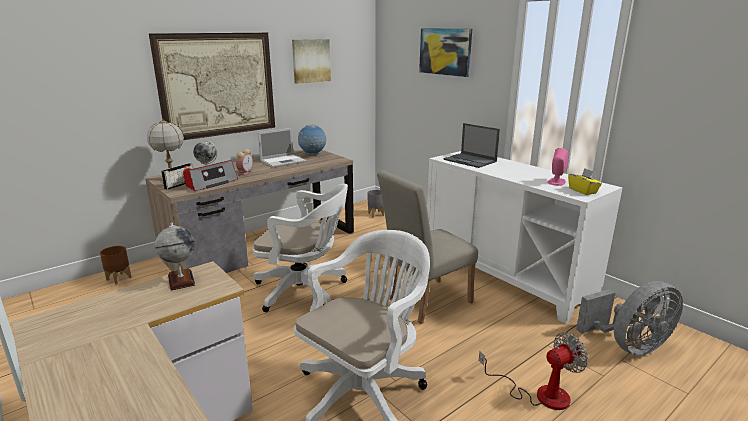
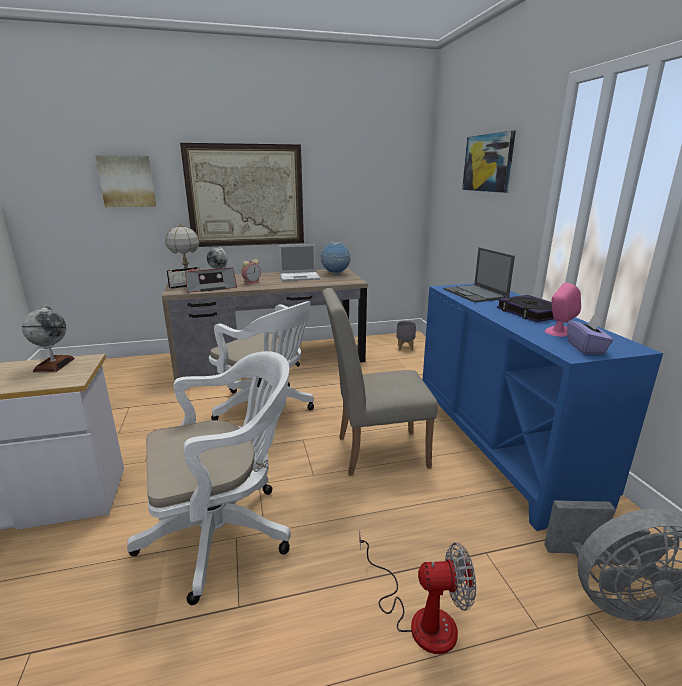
camera: 25 degrees right, 0 degrees up
brown planter [100,246,132,285] -> none
picture [292,39,331,84] -> picture moved to [95,155,156,207]
white cabinet [427,151,623,324] -> blue cabinet [423,284,663,531]
yellow tissue box [568,168,602,195] -> purple tissue box [567,315,613,354]
none -> book [497,295,554,322]

